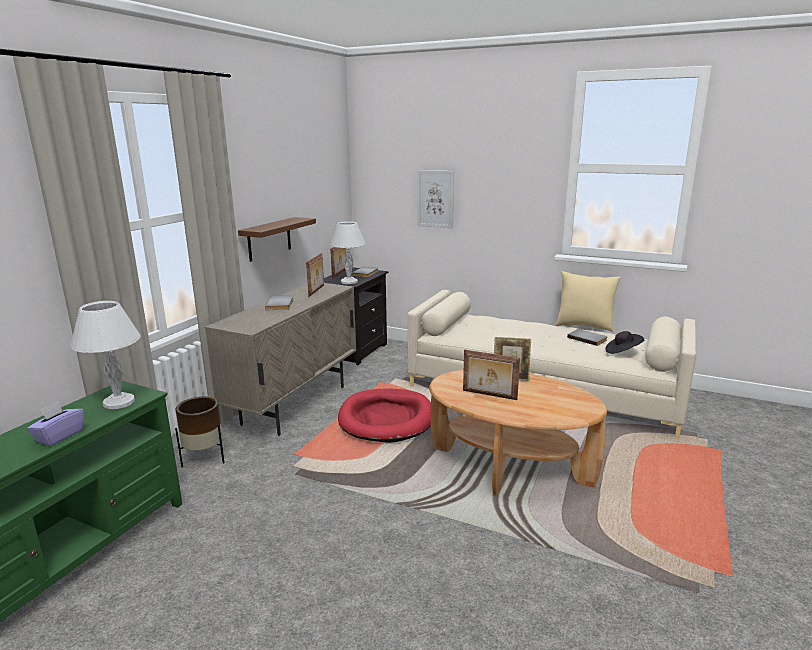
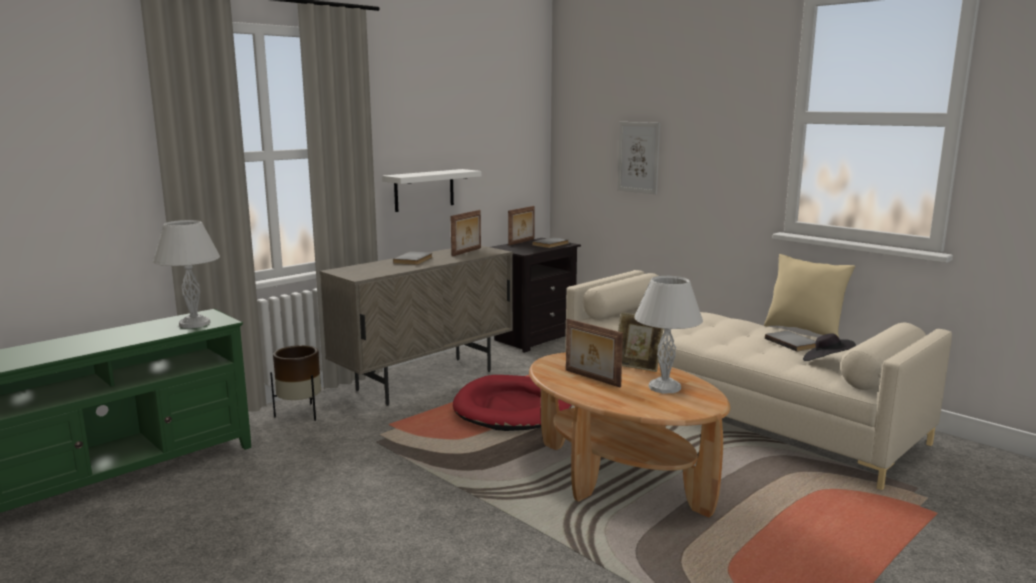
camera: 20 degrees right, 5 degrees down
purple tissue box [27,401,84,446] -> none
brown shelf [238,217,316,262] -> white shelf [382,169,481,212]
white table lamp [330,221,365,284] -> white table lamp moved to [634,276,703,394]

